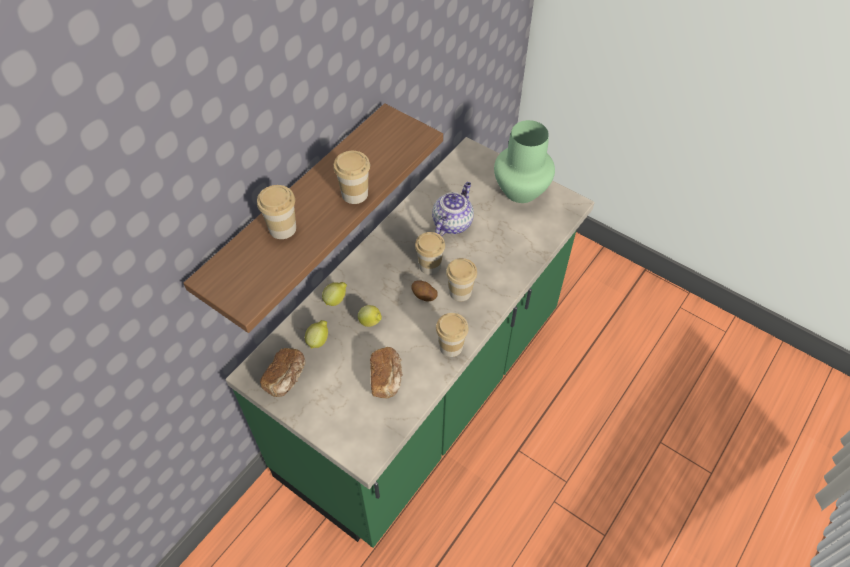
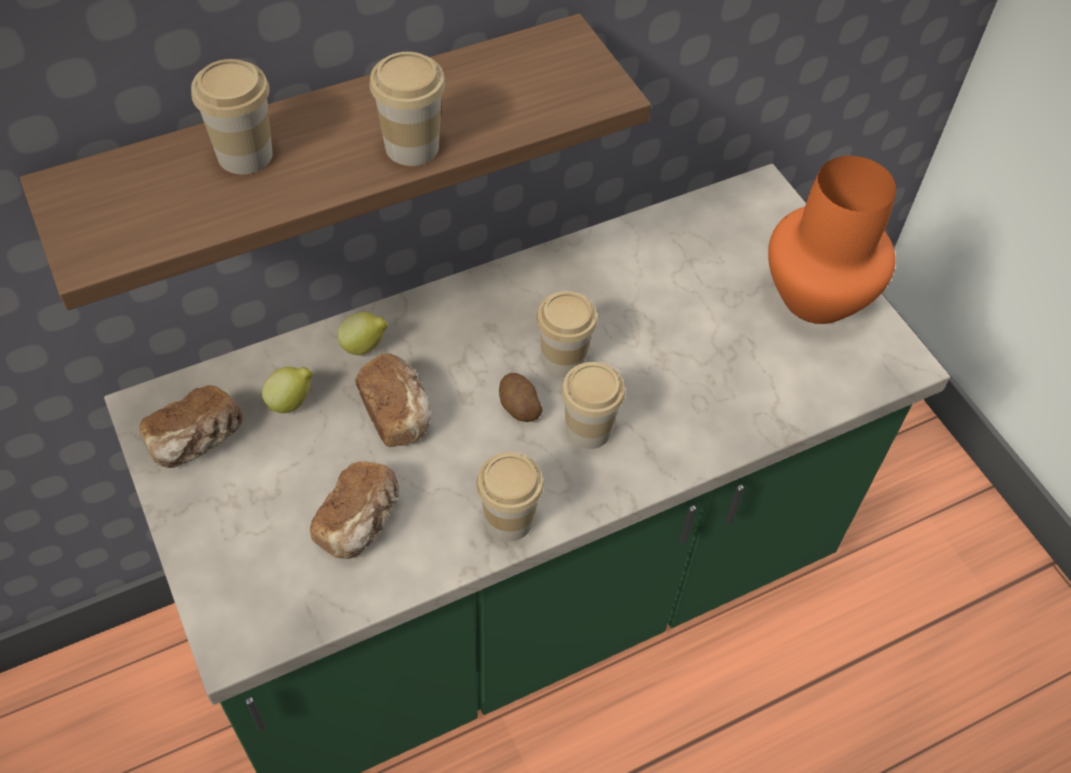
camera: 25 degrees right, 0 degrees up
lemon [358,305,382,327] -> bread [355,353,431,447]
teapot [432,182,474,236] -> none
green vase [494,120,555,203] -> orange vase [768,156,896,324]

